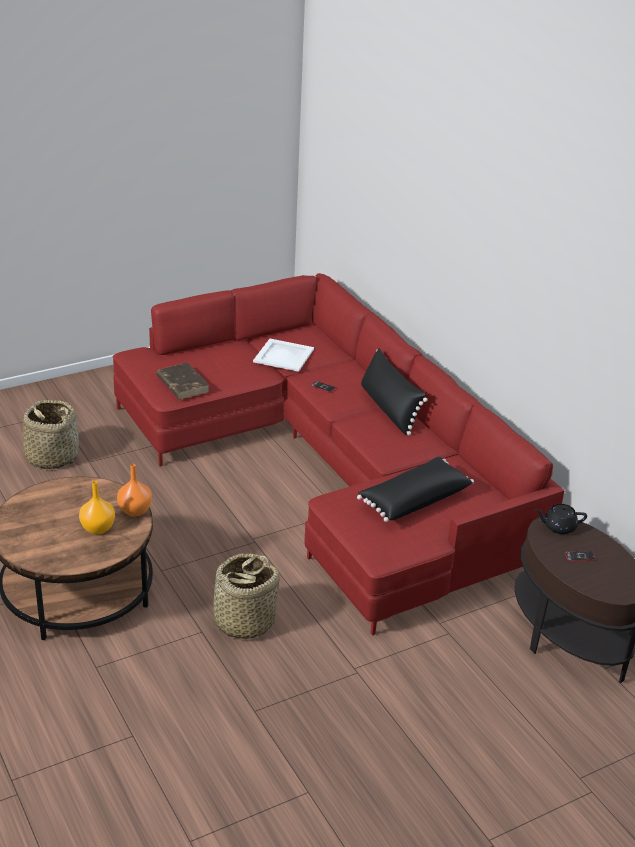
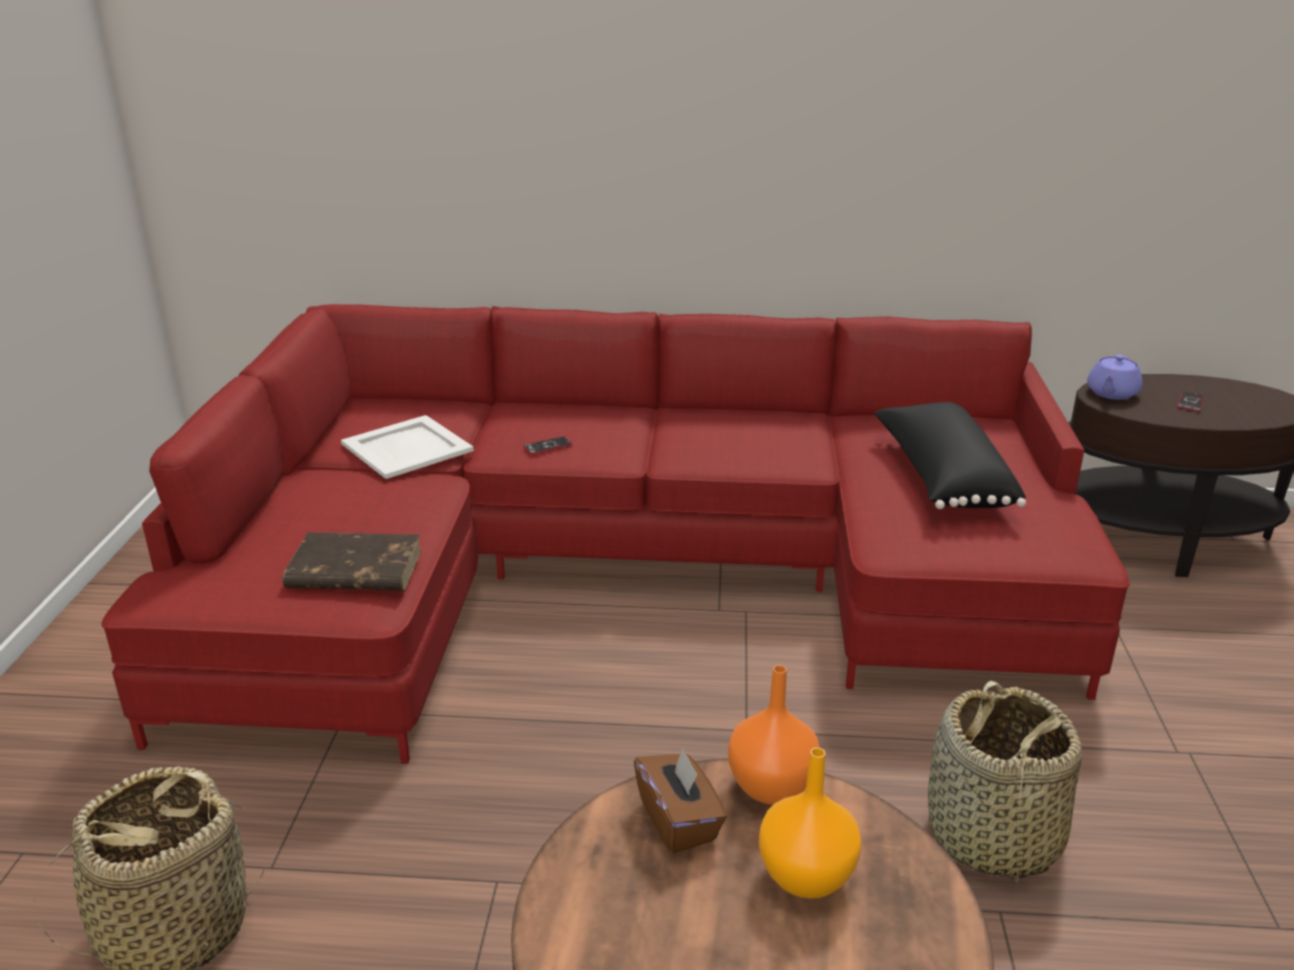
camera: 55 degrees left, 5 degrees down
black pillow [361,348,428,435] -> none
black teapot [535,504,587,534] -> purple teapot [1087,354,1142,400]
none -> brown tissue box [634,747,727,853]

